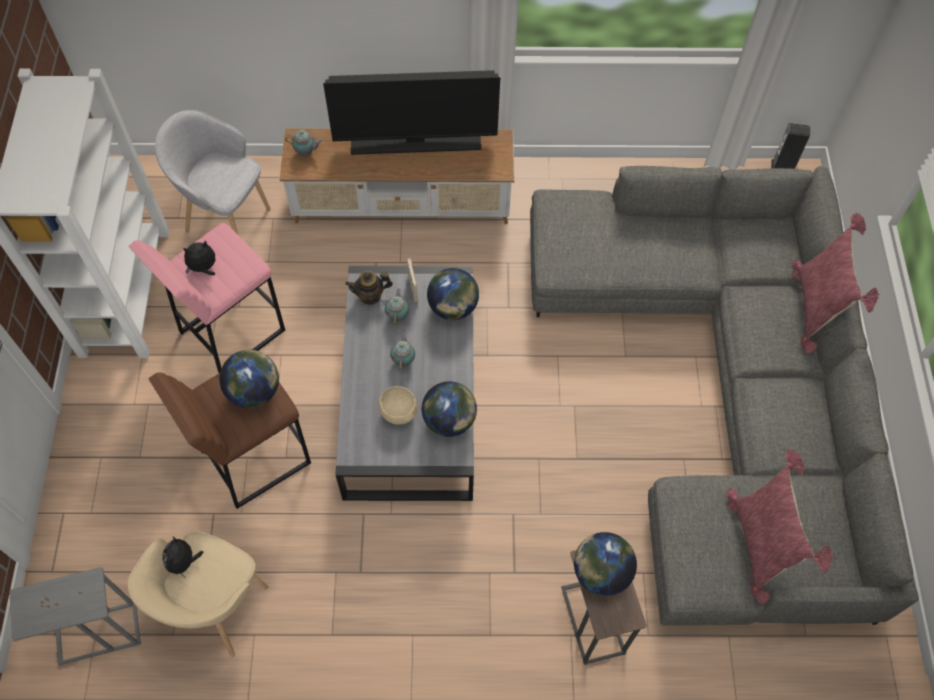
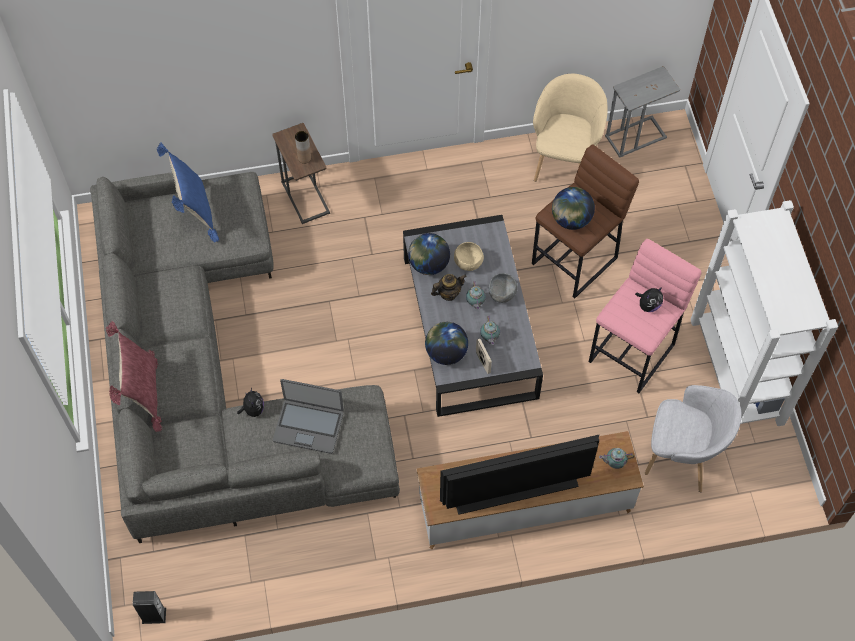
camera: 170 degrees right, 0 degrees up
plush toy [162,537,204,578] -> plush toy moved to [237,388,264,417]
teapot [345,271,393,305] -> teapot moved to [431,274,467,301]
globe [574,532,637,596] -> brown vase [295,131,311,164]
red pillow [725,449,833,606] -> blue pillow [156,142,219,242]
none -> laptop [273,379,344,454]
none -> grey bowl [488,273,518,303]

